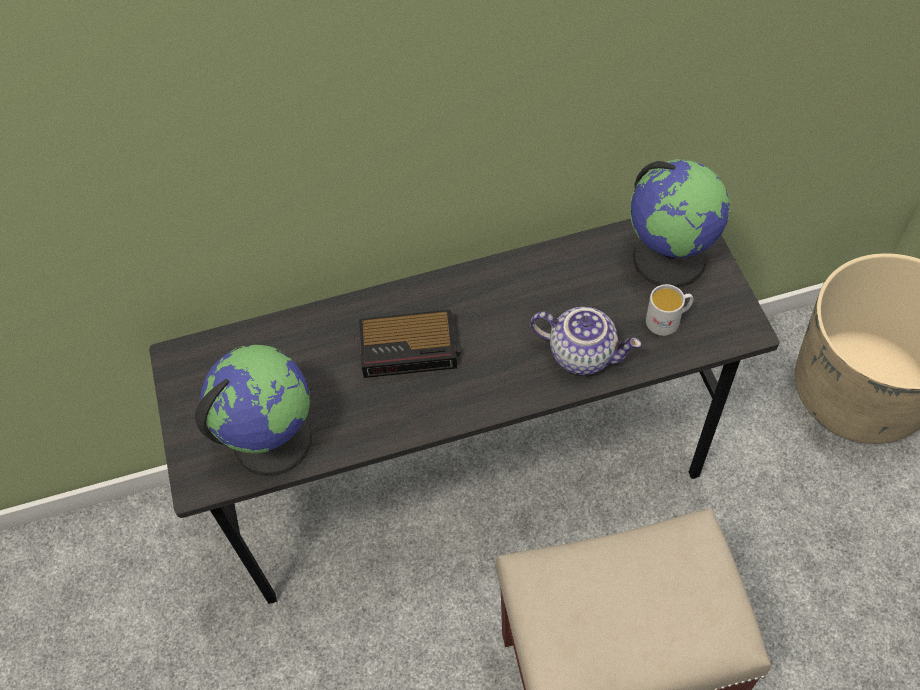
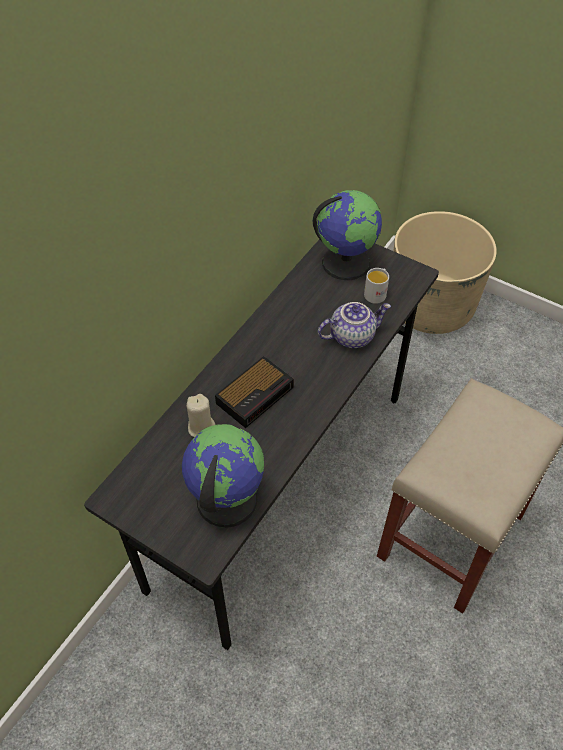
camera: 45 degrees left, 5 degrees down
none -> beige candle [186,394,215,437]

